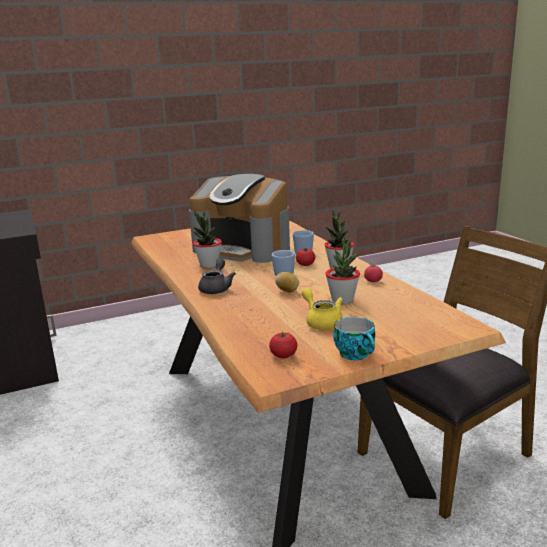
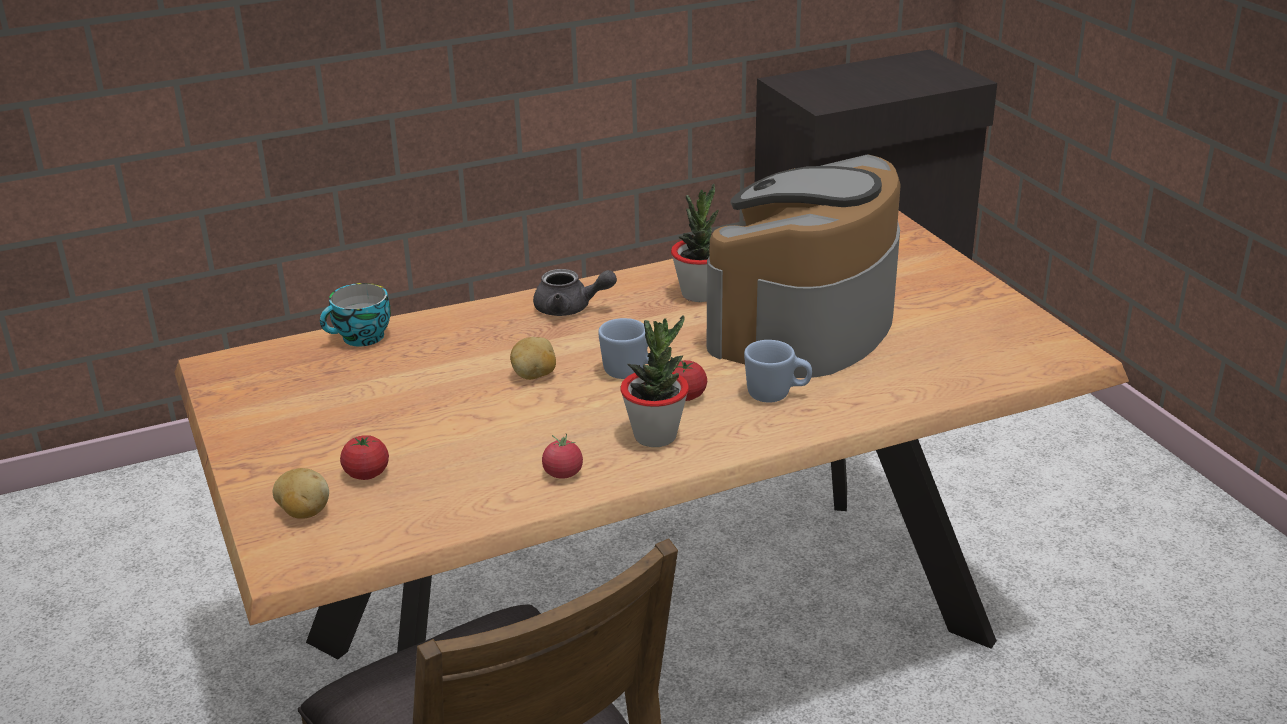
camera: 90 degrees right, 10 degrees up
tomato [269,332,297,358] -> tomato moved to [340,435,389,480]
yellow teapot [302,288,343,330] -> none
potted plant [325,238,360,304] -> none
cup [333,317,375,360] -> cup moved to [320,283,391,346]
none -> potato [273,468,329,519]

